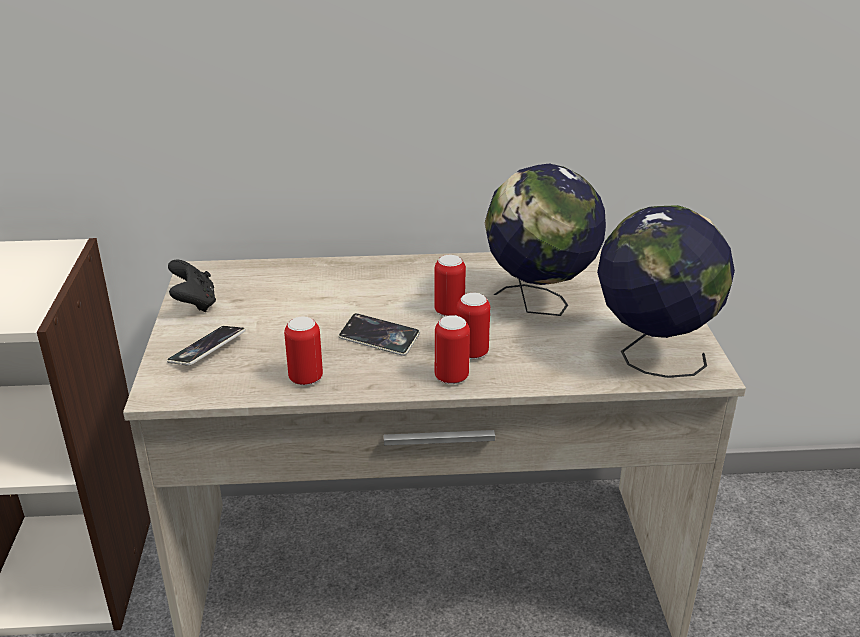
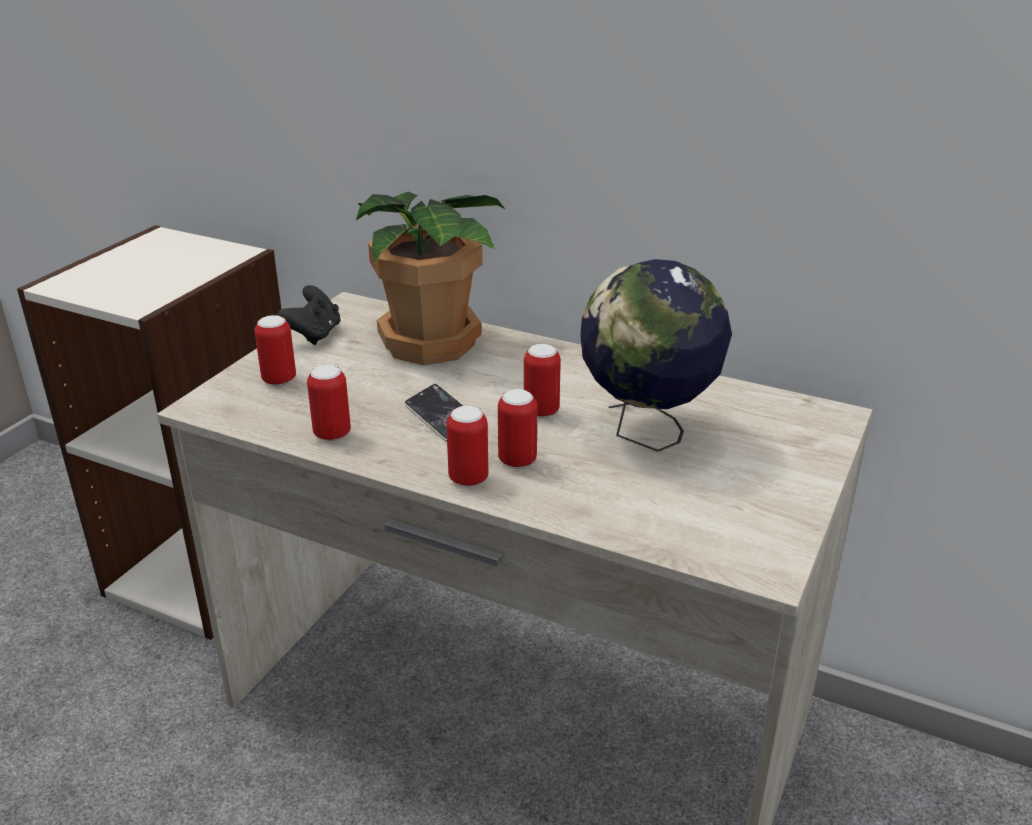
camera: 30 degrees right, 0 degrees up
phone [167,326,246,366] -> can [254,315,296,386]
globe [597,205,735,378] -> none
none -> potted plant [356,192,505,365]

